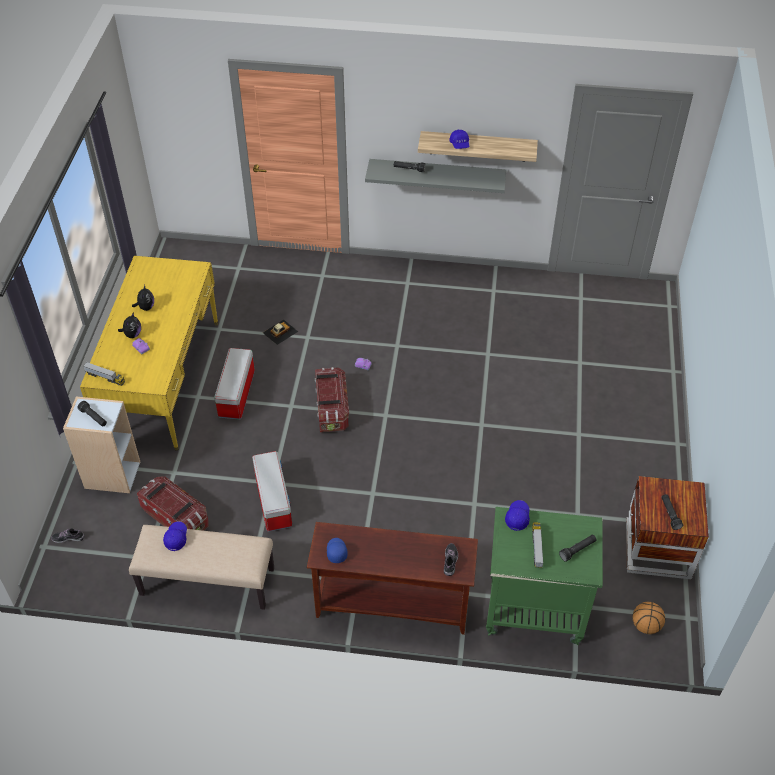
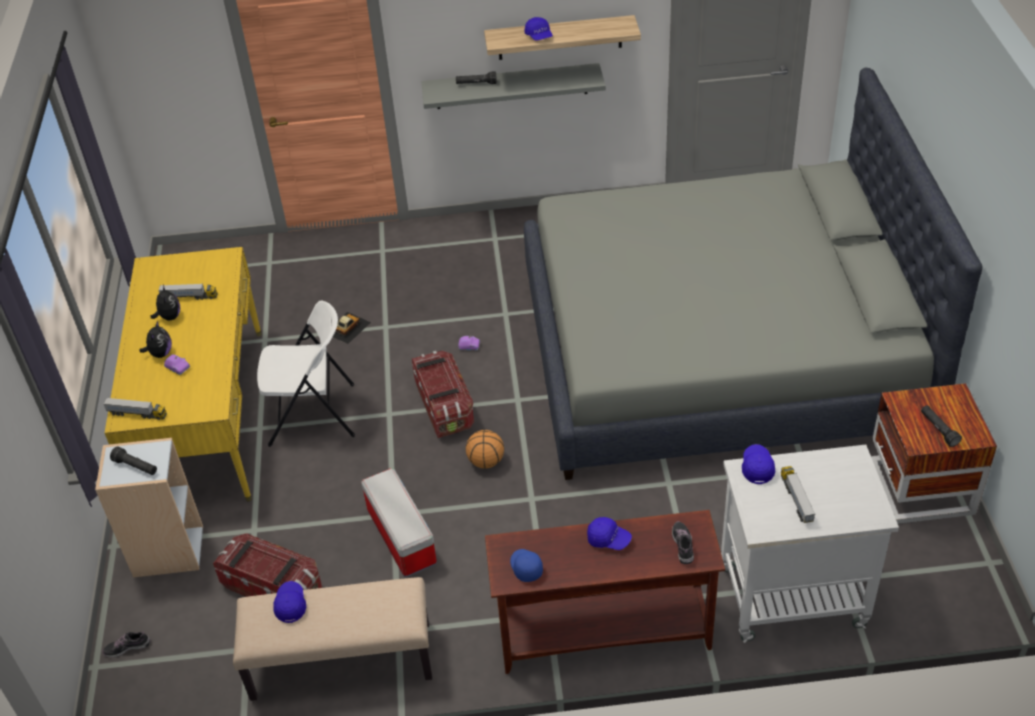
camera: 10 degrees left, 5 degrees down
storage box [214,348,255,420] -> white chair [257,301,355,447]
green cart [486,507,603,646] -> white cart [721,445,899,643]
black flashlight [559,535,597,562] -> none
basketball [633,602,665,634] -> basketball moved to [466,430,504,469]
none -> toy truck [158,283,217,300]
none -> grey bed [524,67,983,480]
none -> blue cap [587,517,632,550]

